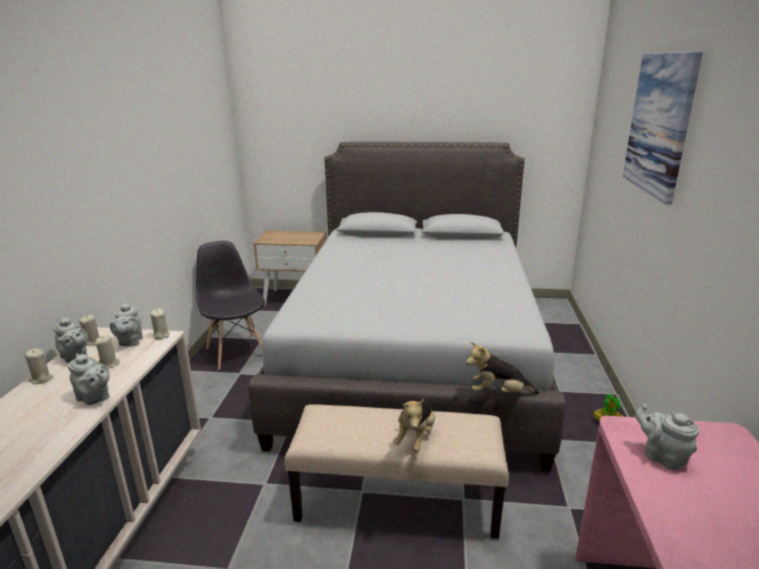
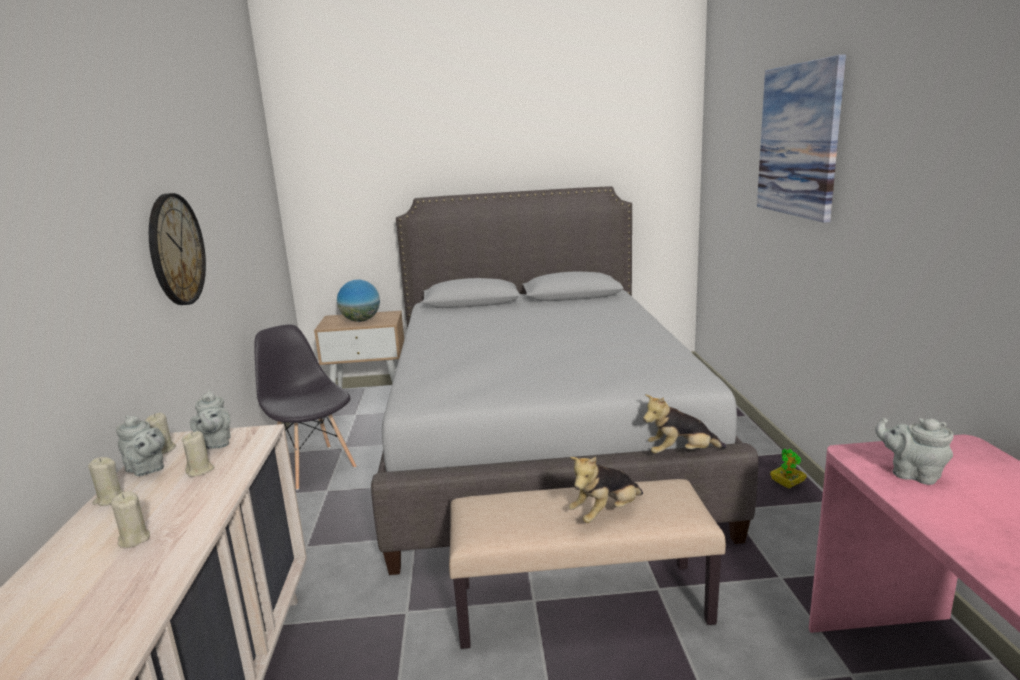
camera: 10 degrees left, 5 degrees down
grey teapot [68,353,110,405] -> none
beige candle [150,309,170,339] -> beige candle moved to [111,491,150,548]
plush toy [393,399,435,452] -> plush toy turned 45 degrees clockwise [569,457,643,523]
none -> wall clock [149,193,206,305]
none -> globe [337,280,380,322]

